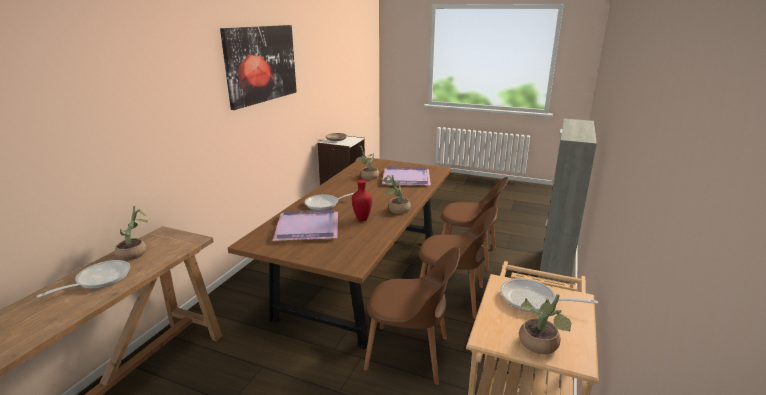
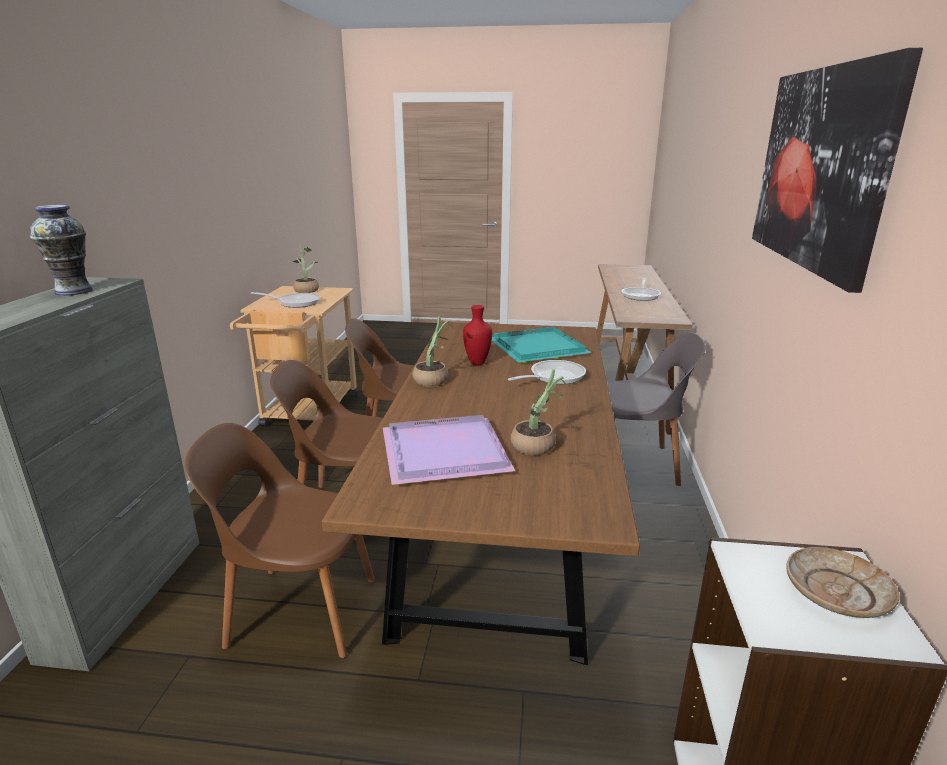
camera: 165 degrees right, 0 degrees up
potted plant [115,206,148,260] -> none
purple tray [273,210,338,241] -> turquoise tray [492,327,592,363]
none -> vase [30,205,93,296]
none -> grey chair [607,333,706,486]

